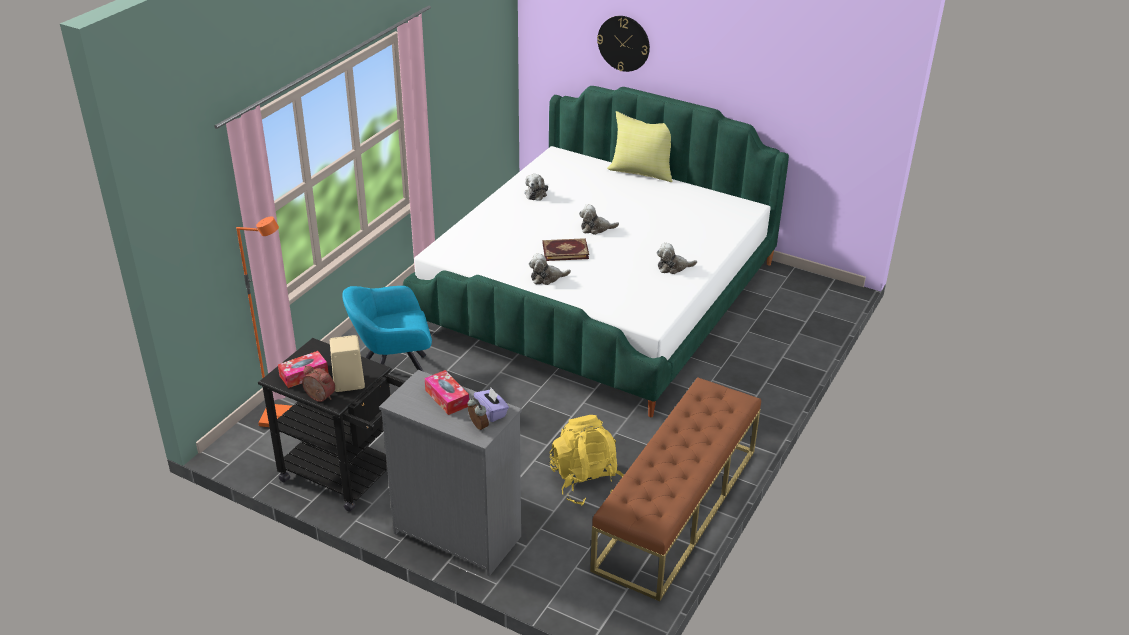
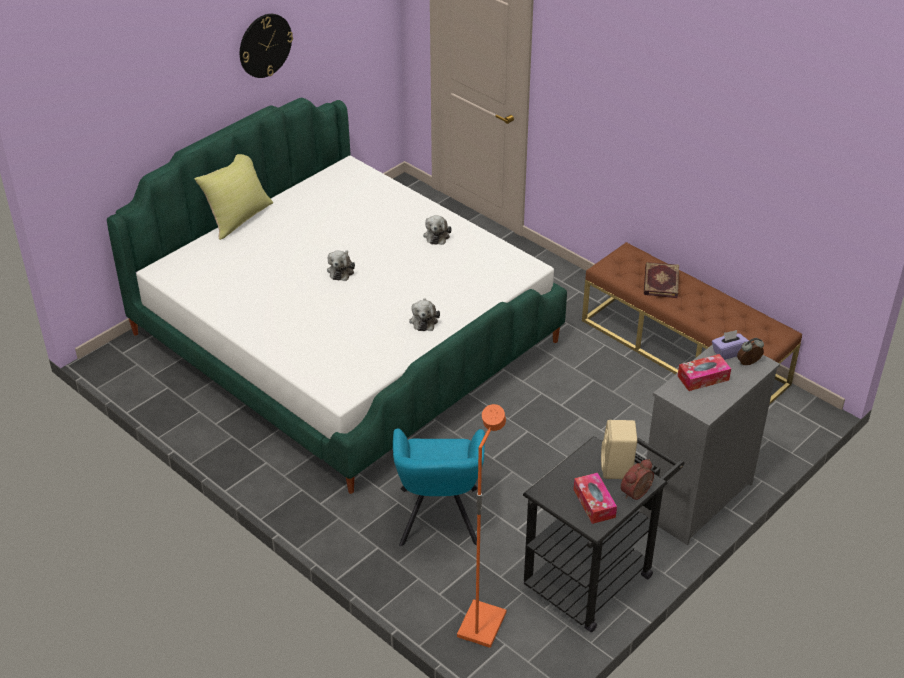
camera: 75 degrees left, 5 degrees up
plush toy [524,174,548,201] -> none
book [543,238,589,261] -> book moved to [644,262,679,298]
yellow backpack [549,415,624,506] -> none
wall clock [597,16,650,72] -> wall clock moved to [240,14,293,78]

